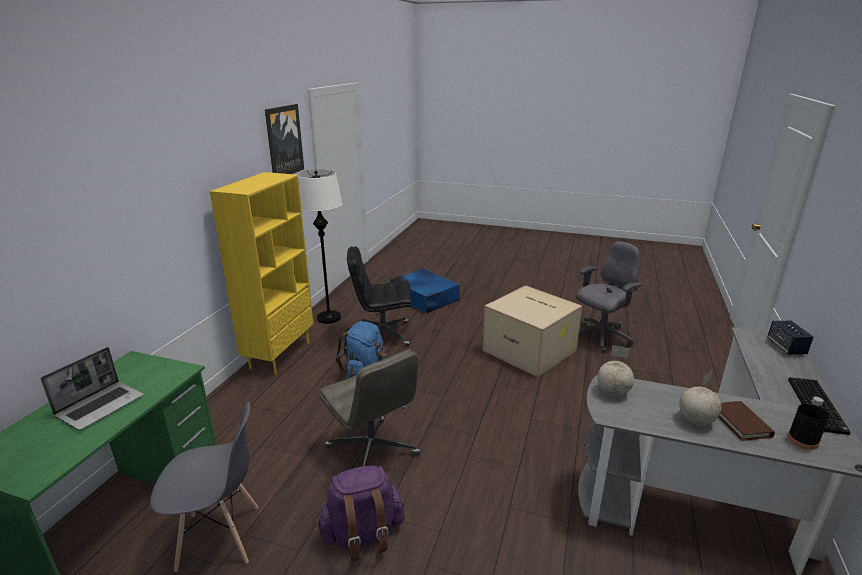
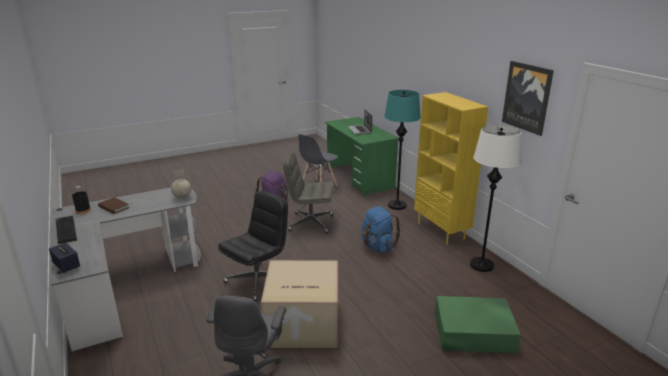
camera: 135 degrees right, 0 degrees up
black office chair [347,246,412,346] -> black office chair moved to [218,191,288,301]
blue storage box [390,269,460,313] -> green storage box [435,296,521,353]
globe [679,370,721,425] -> none
none -> turquoise floor lamp [384,90,421,210]

